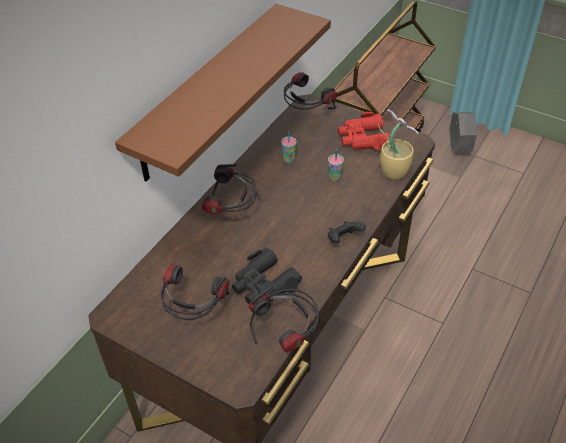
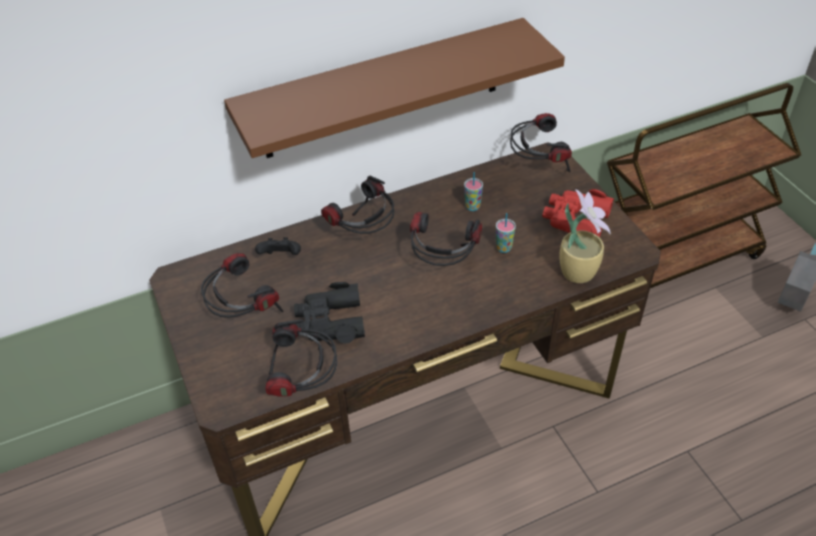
camera: 35 degrees right, 0 degrees up
black game controller [328,221,366,243] -> black game controller moved to [255,237,301,255]
none -> headphones [410,212,482,266]

